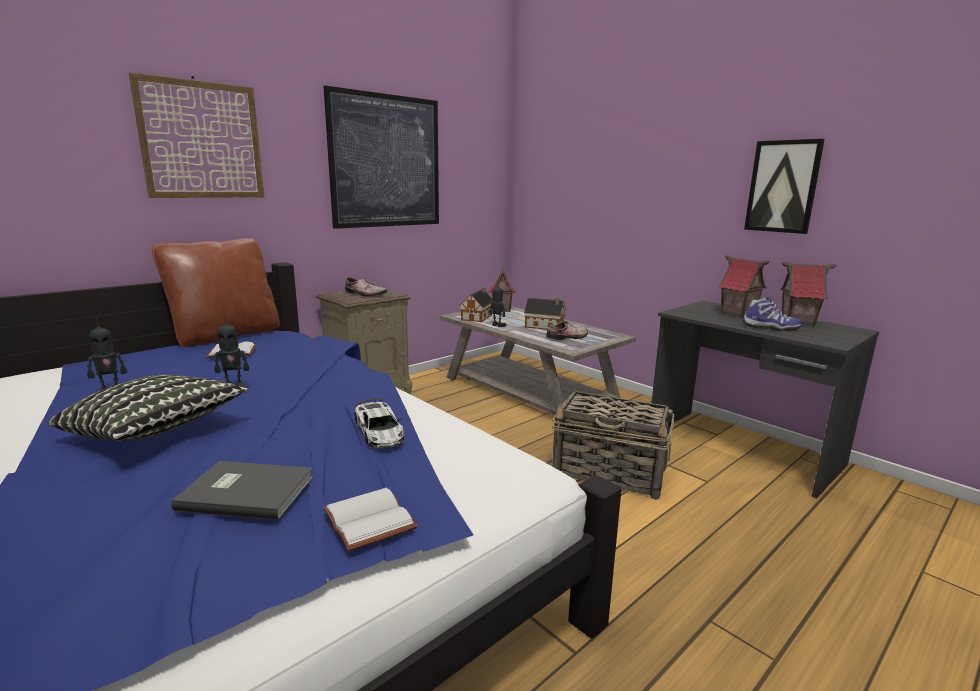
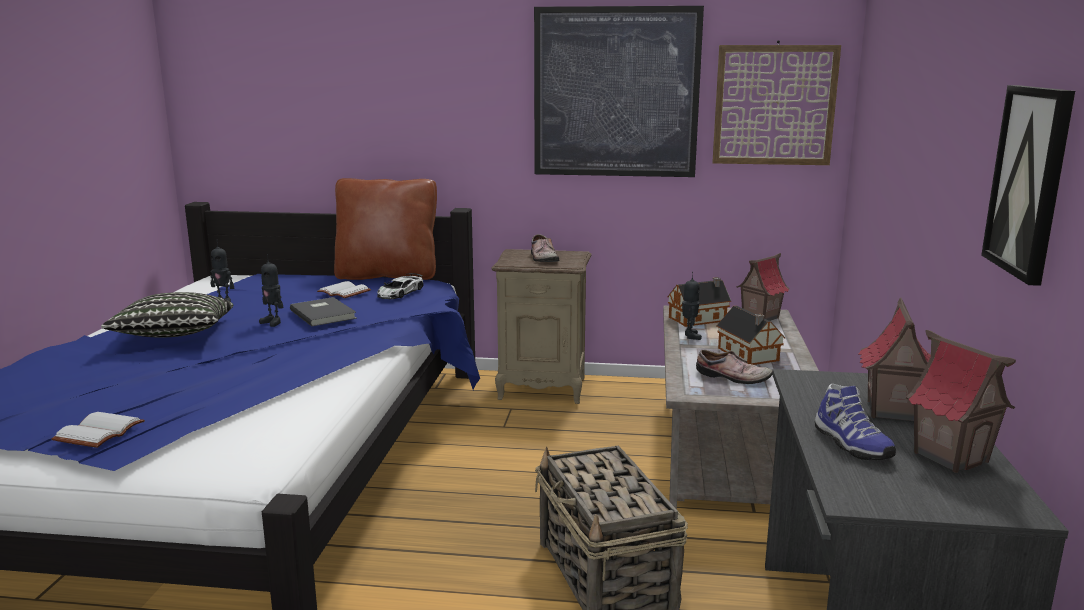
camera: 50 degrees right, 0 degrees up
picture [129,72,264,198] -> picture moved to [712,40,841,165]
grey book [172,461,313,520] -> grey book moved to [290,297,357,326]
toy car [355,398,404,449] -> toy car moved to [377,273,424,299]

